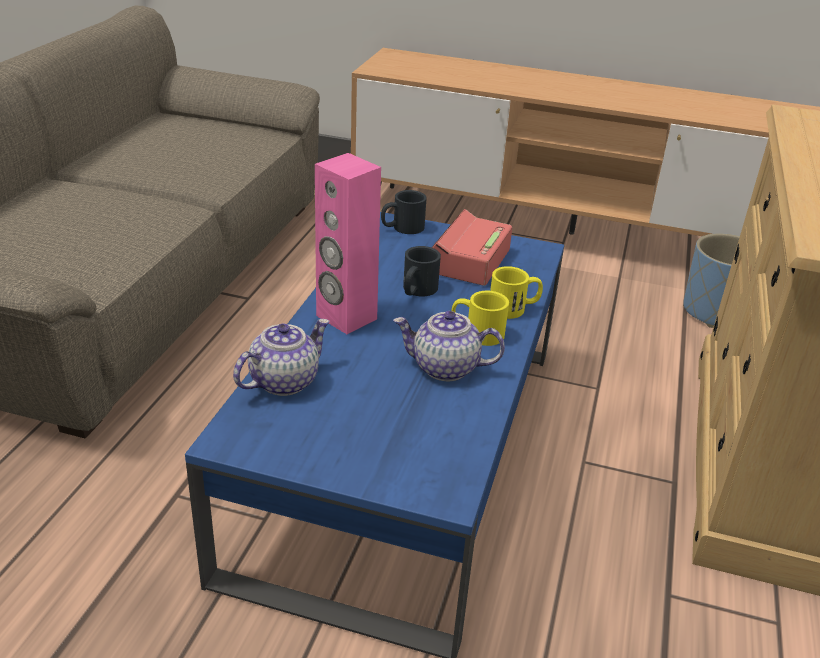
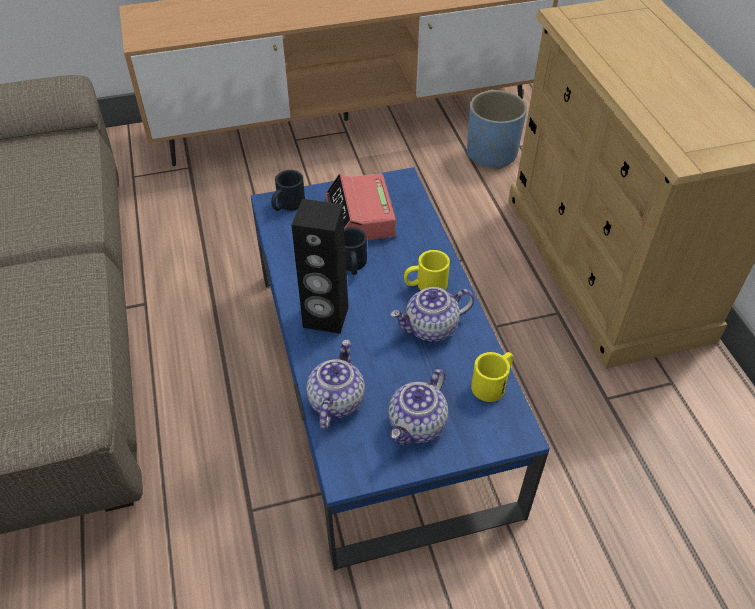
camera: 30 degrees left, 15 degrees up
pink speaker [315,153,381,334] -> black speaker [291,199,348,334]
yellow mug [490,266,543,319] -> yellow mug moved to [471,352,513,402]
none -> teapot [388,369,448,445]

